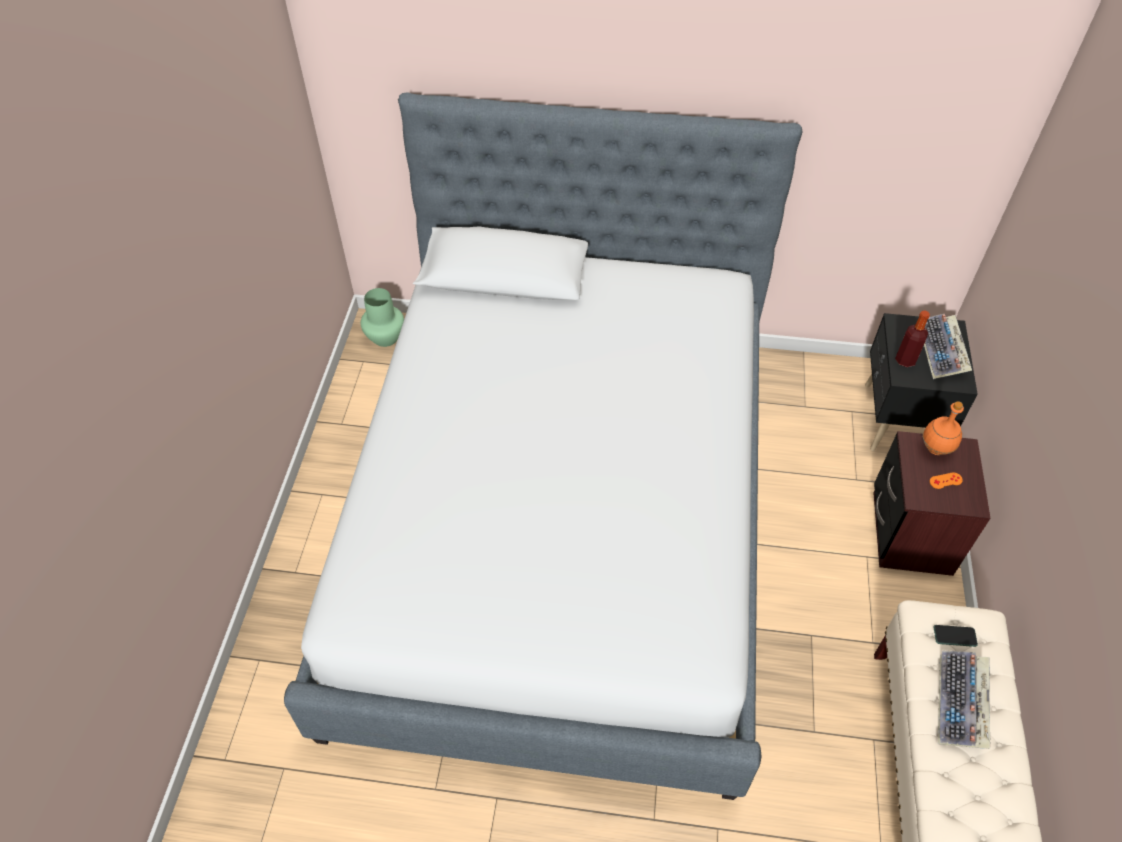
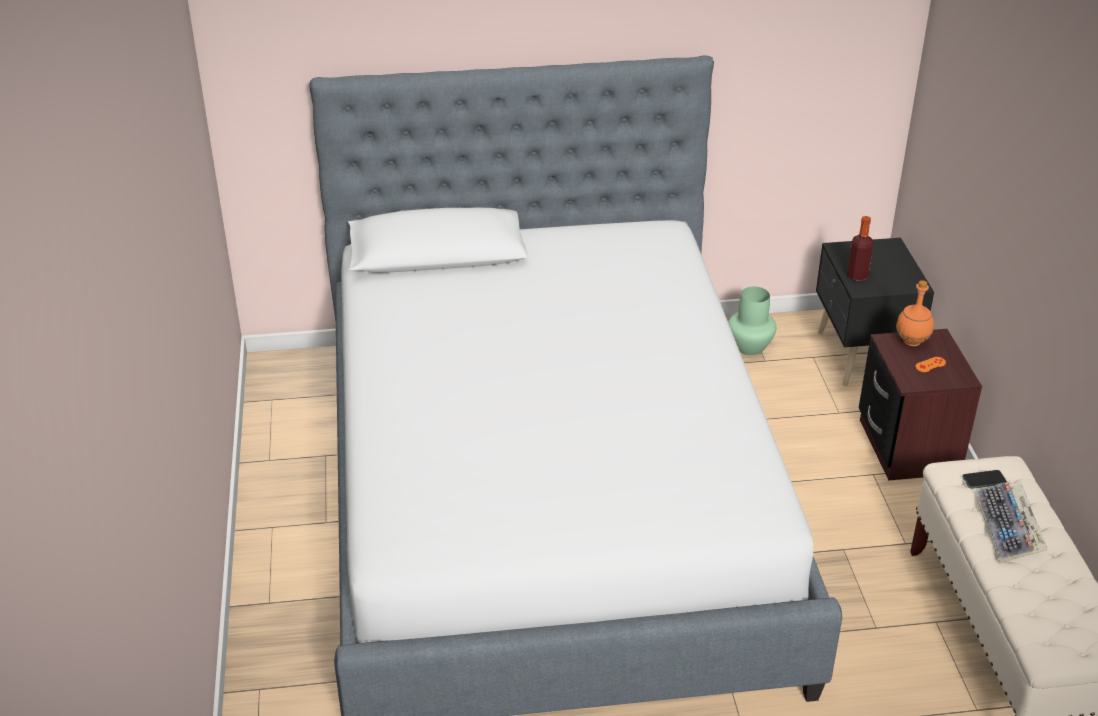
camera: 15 degrees left, 15 degrees down
green vase [361,288,404,347] -> green vase moved to [728,287,776,355]
keyboard [924,314,972,379] -> none

